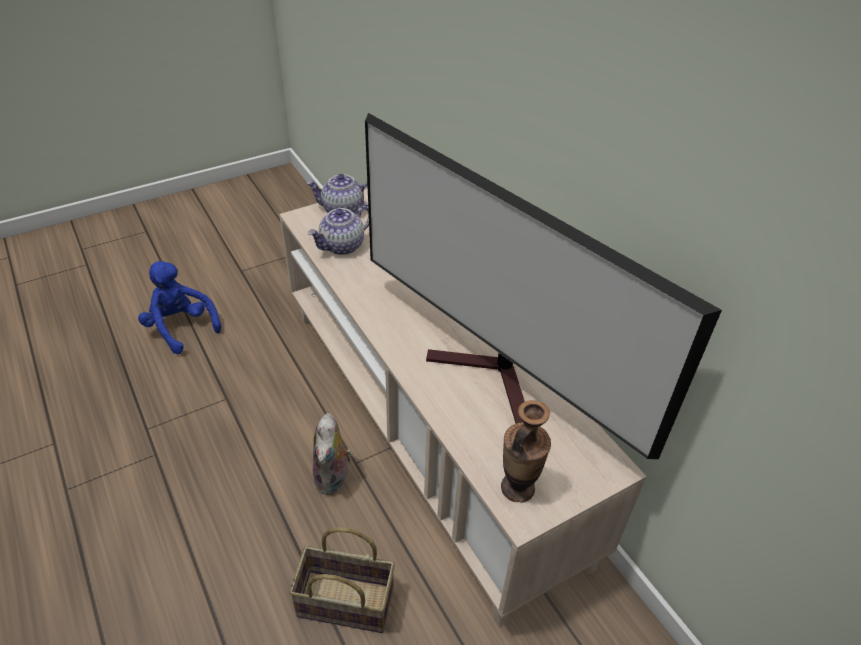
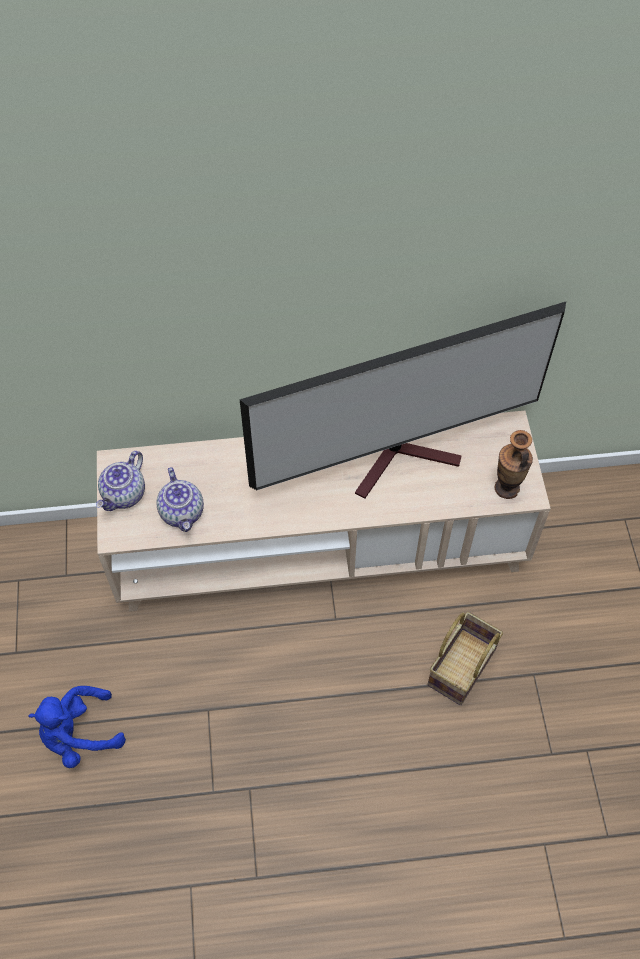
camera: 65 degrees left, 15 degrees up
plush toy [313,413,352,495] -> none

